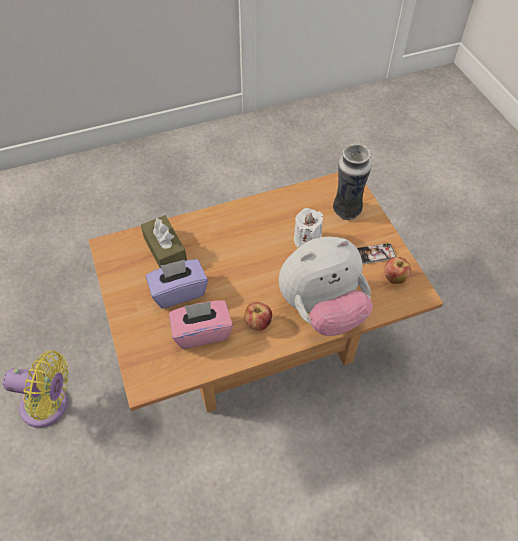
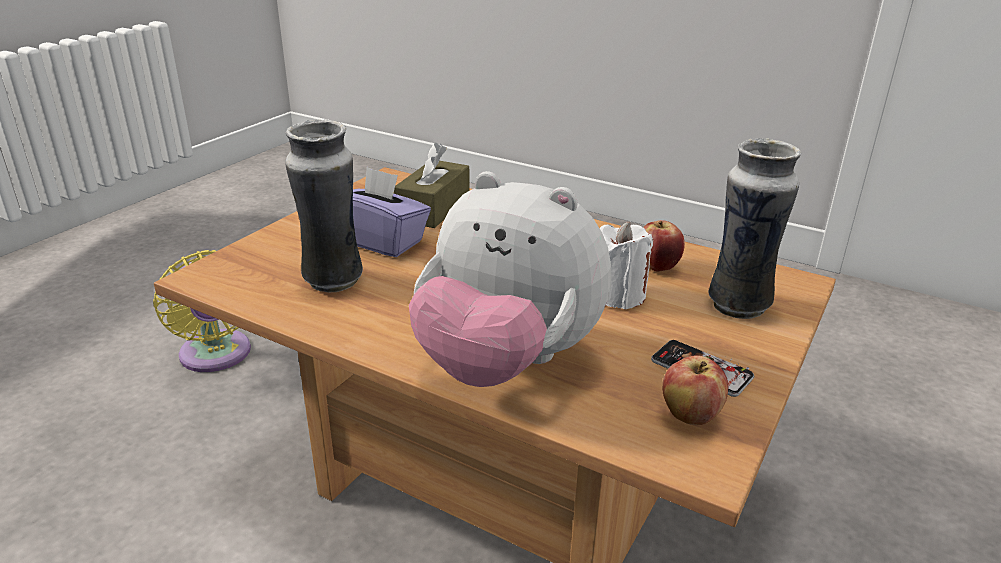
camera: 50 degrees right, 25 degrees down
pink tissue box [169,300,233,349] -> vase [285,120,363,293]
apple [244,302,272,331] -> apple moved to [643,220,685,272]

